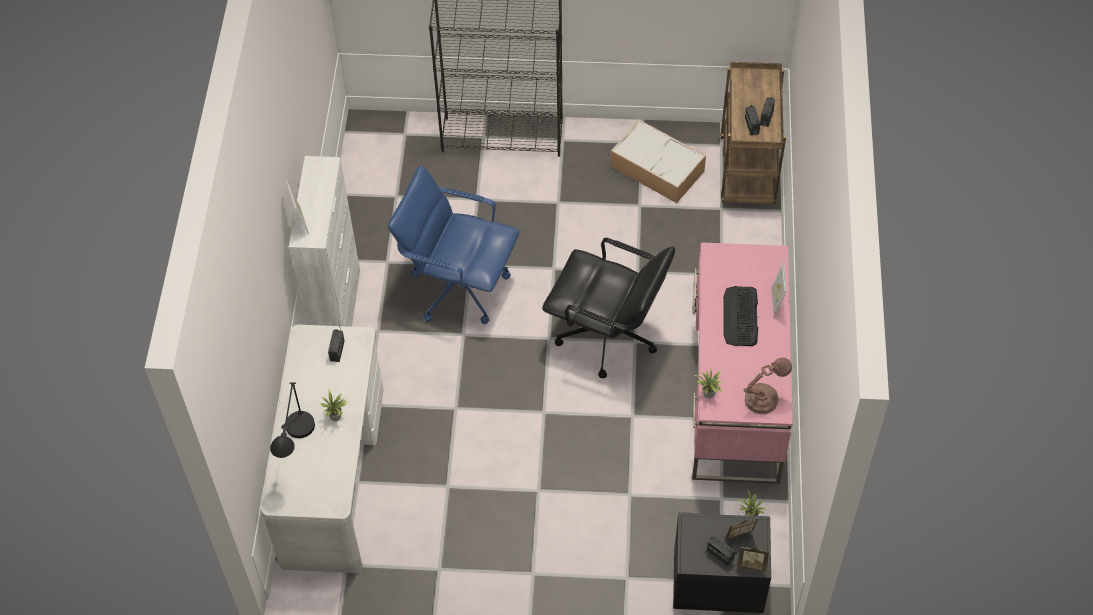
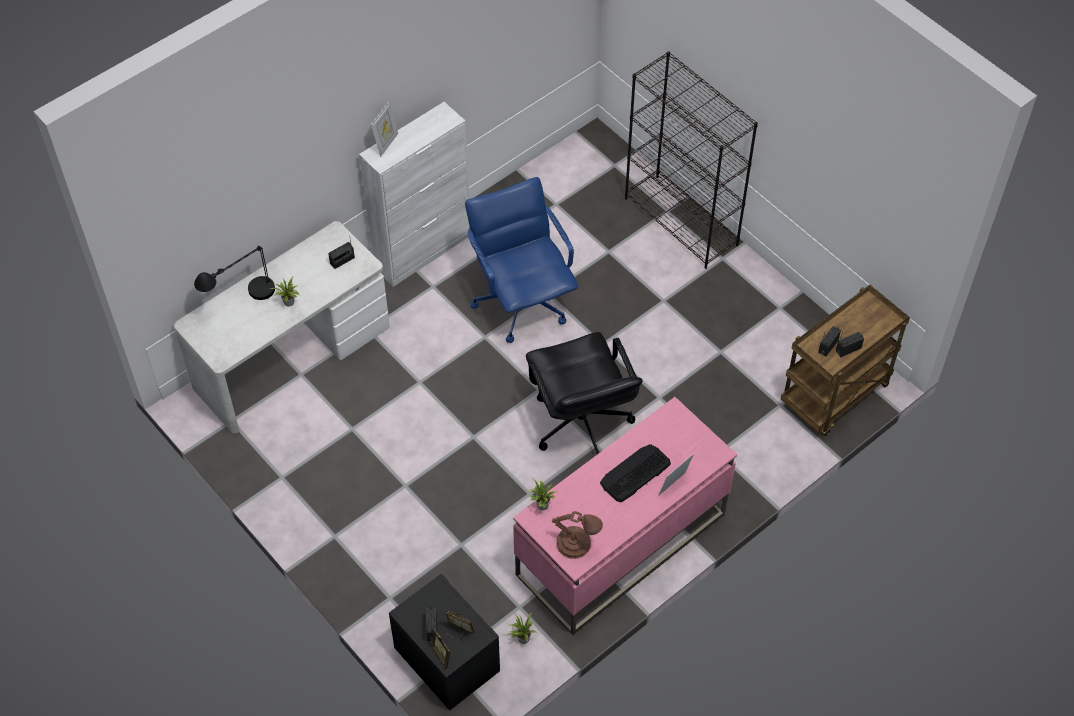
camera: 45 degrees right, 0 degrees up
storage box [610,120,706,203] -> none

